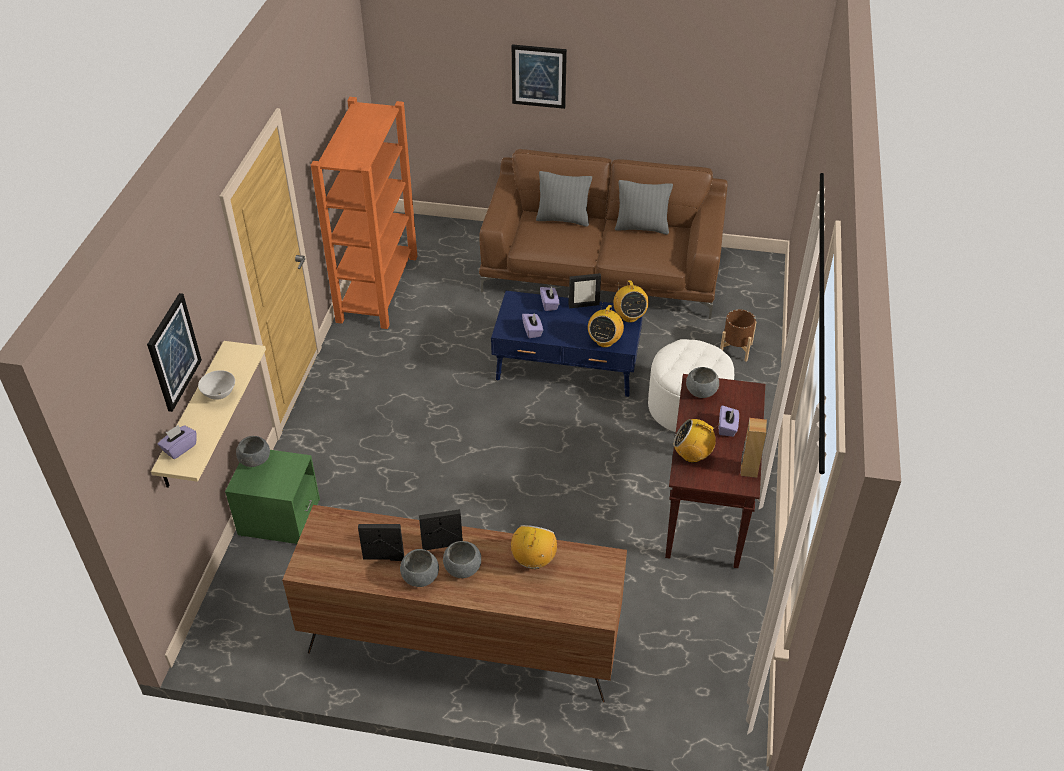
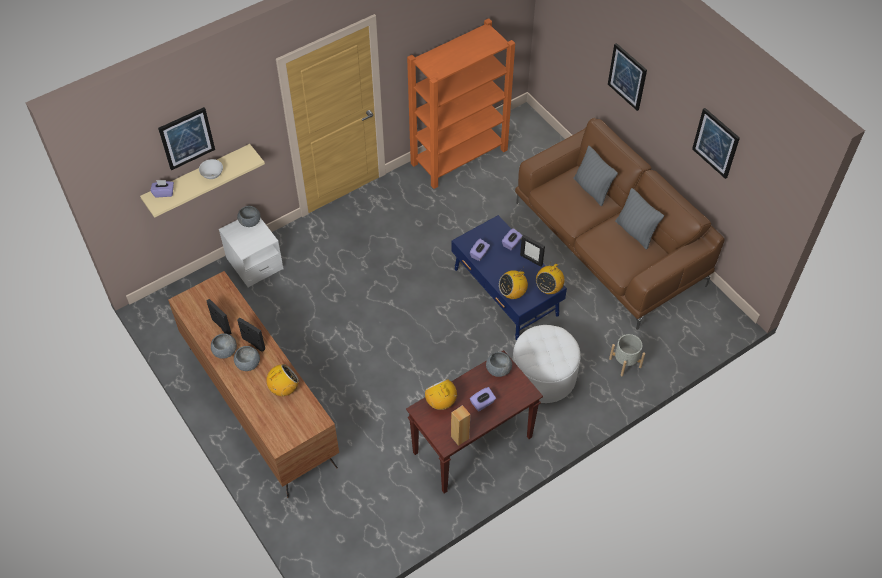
camera: 45 degrees right, 10 degrees up
green nightstand [225,450,320,544] -> white nightstand [219,218,284,287]
brown planter [720,309,757,362] -> grey planter [609,334,645,377]
none -> picture [692,108,740,179]

